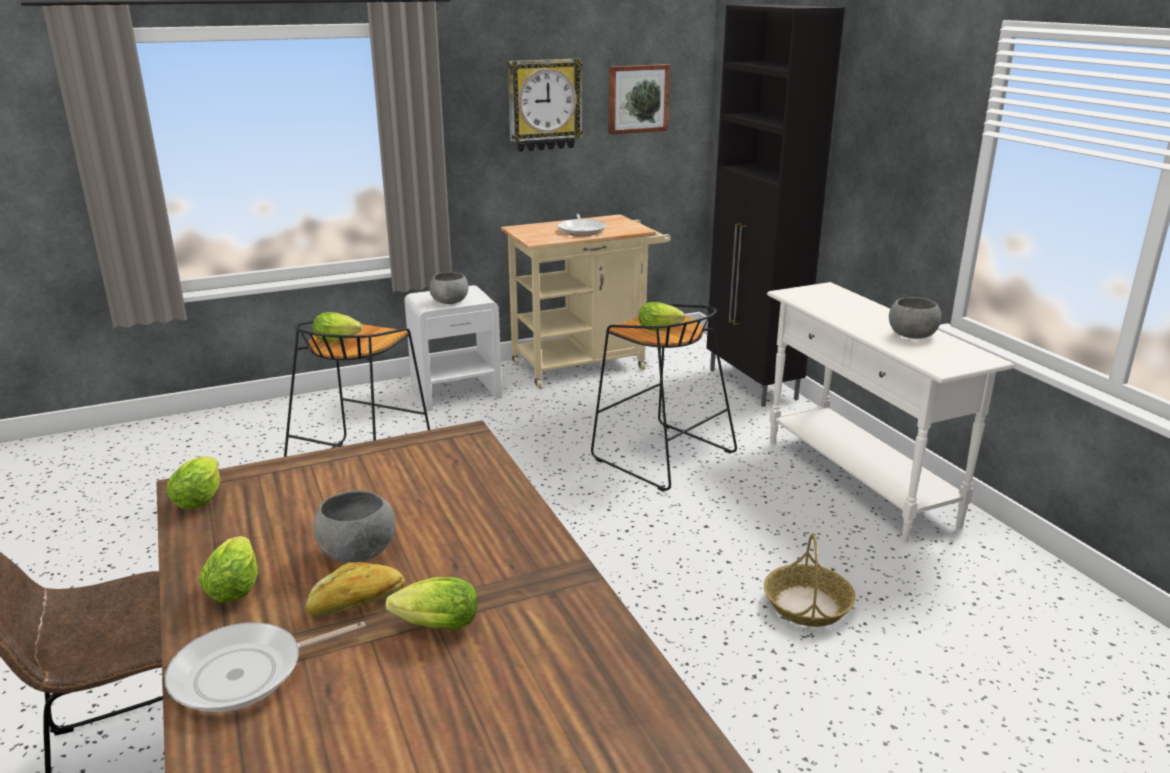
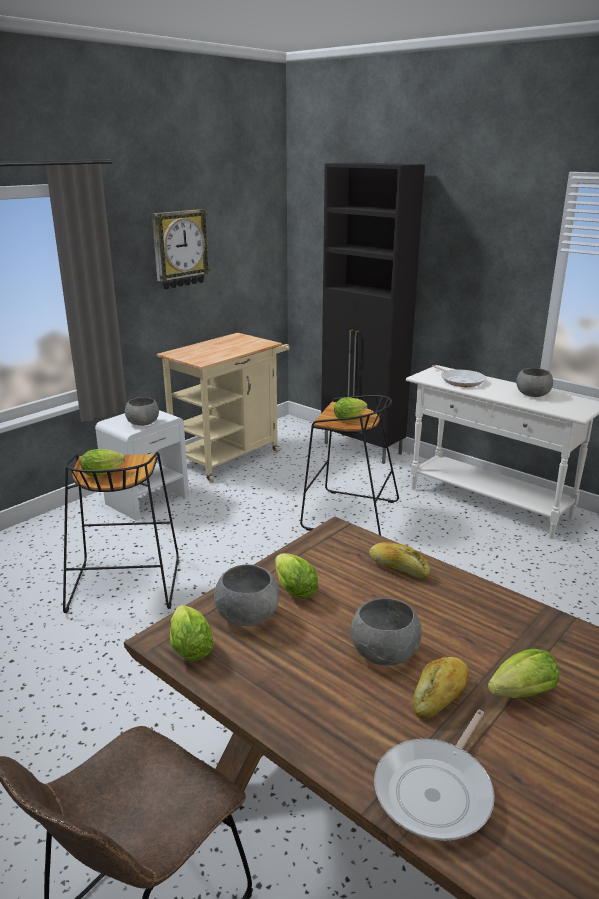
camera: 25 degrees left, 0 degrees up
lettuce [199,536,258,603] -> lettuce moved to [275,553,319,599]
frying pan [557,214,606,236] -> frying pan moved to [432,365,486,387]
picture [609,64,670,135] -> none
basket [764,534,856,627] -> none
none -> grey bowl [214,564,279,626]
none -> bread [369,542,430,579]

